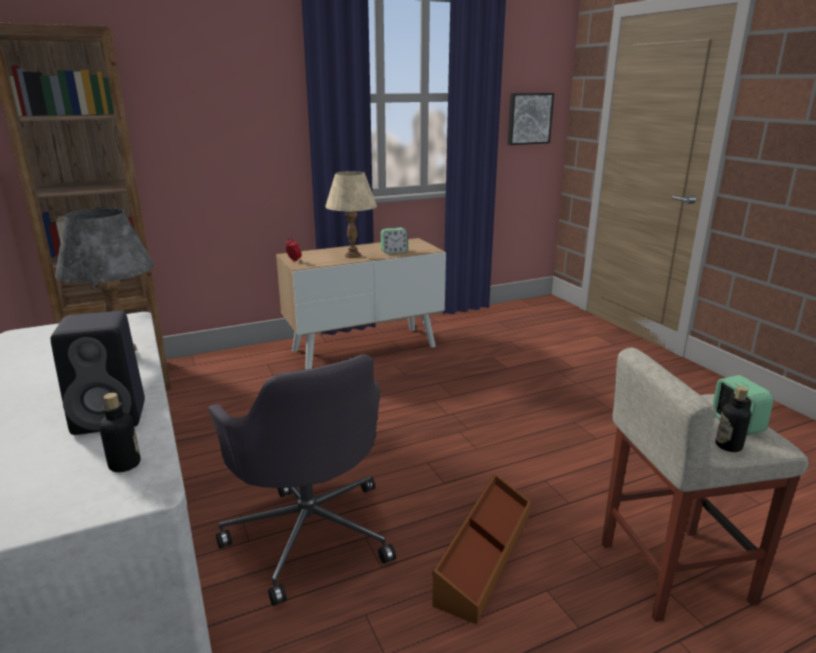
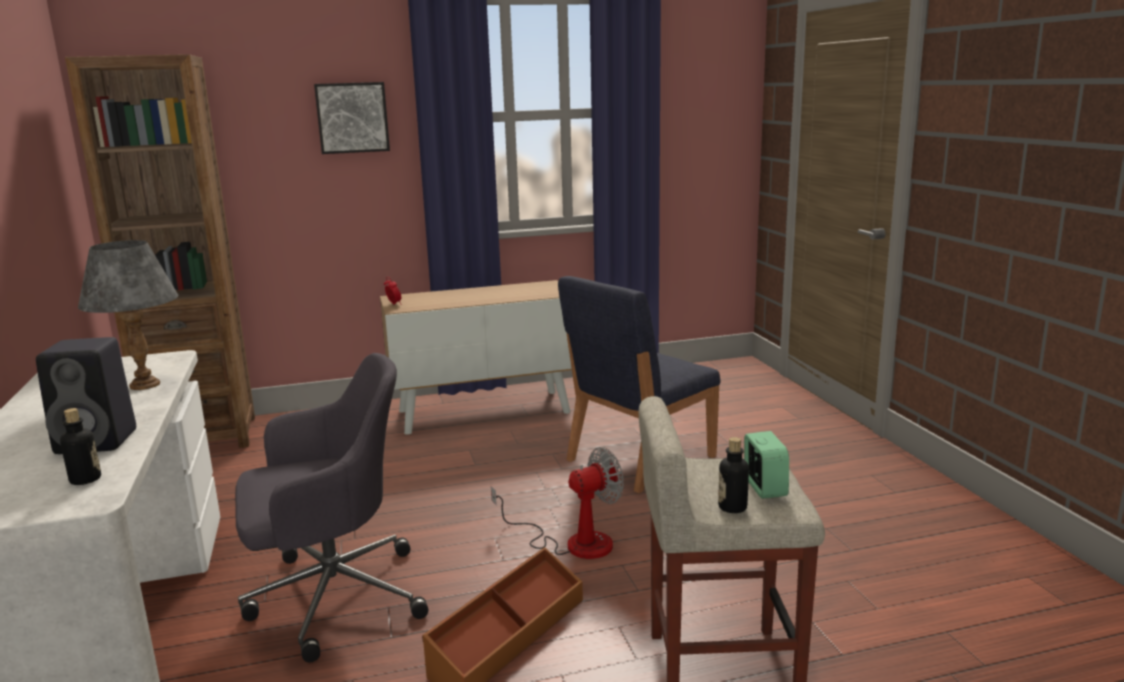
camera: 10 degrees right, 5 degrees down
grey office chair [208,355,396,606] -> grey office chair turned 90 degrees counterclockwise [235,353,428,663]
beige table lamp [325,171,377,258] -> none
alarm clock [381,228,408,254] -> none
picture [507,93,554,145] -> picture moved to [314,82,390,154]
none -> fan [491,447,624,559]
none -> blue chair [558,276,721,493]

